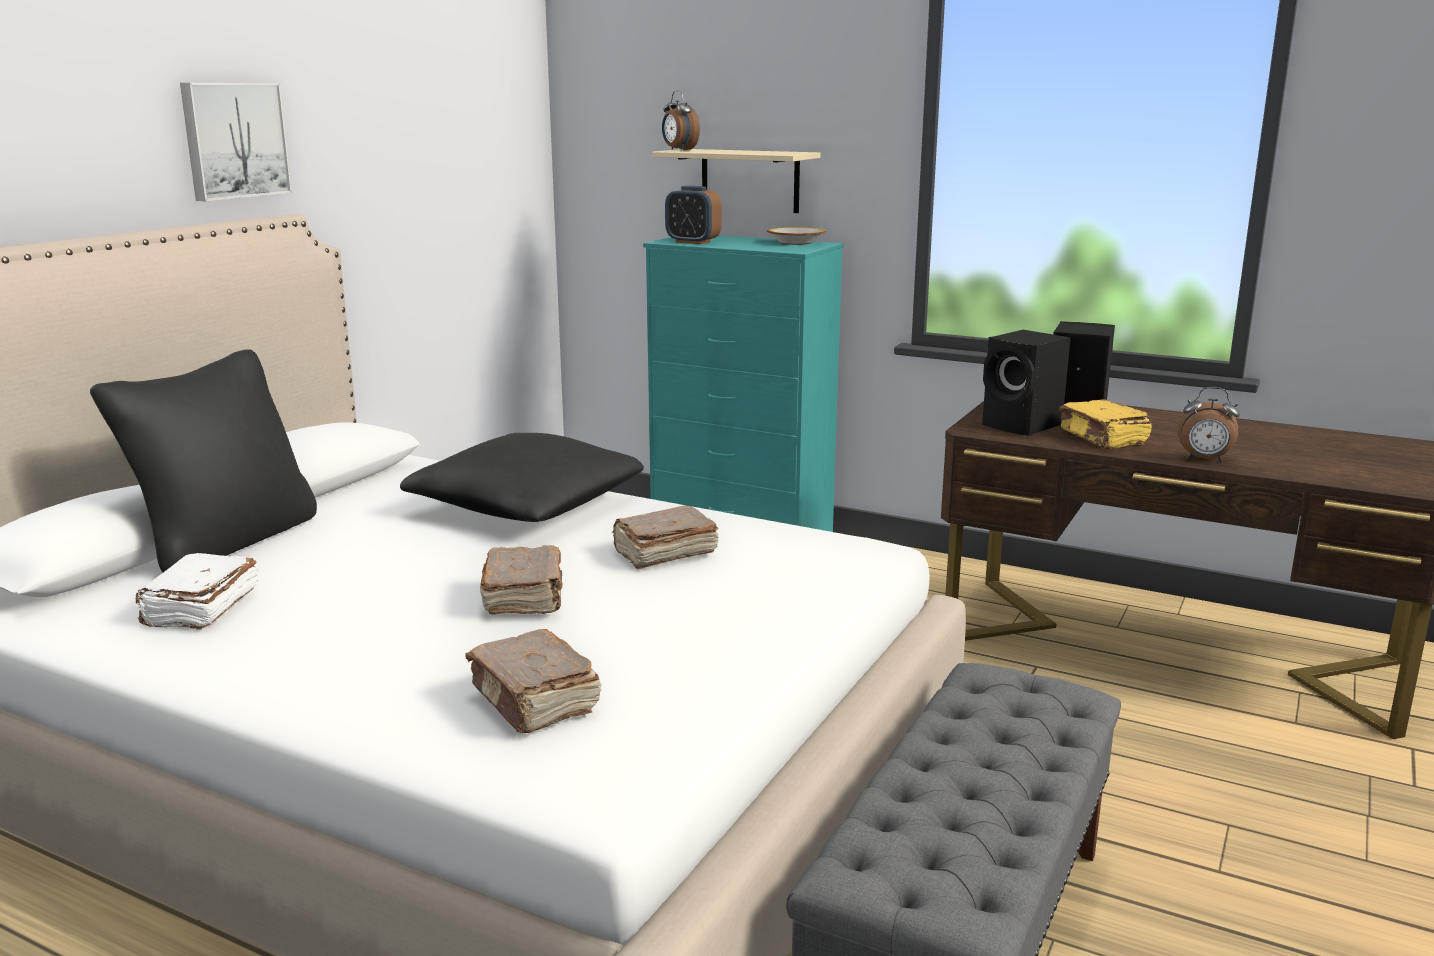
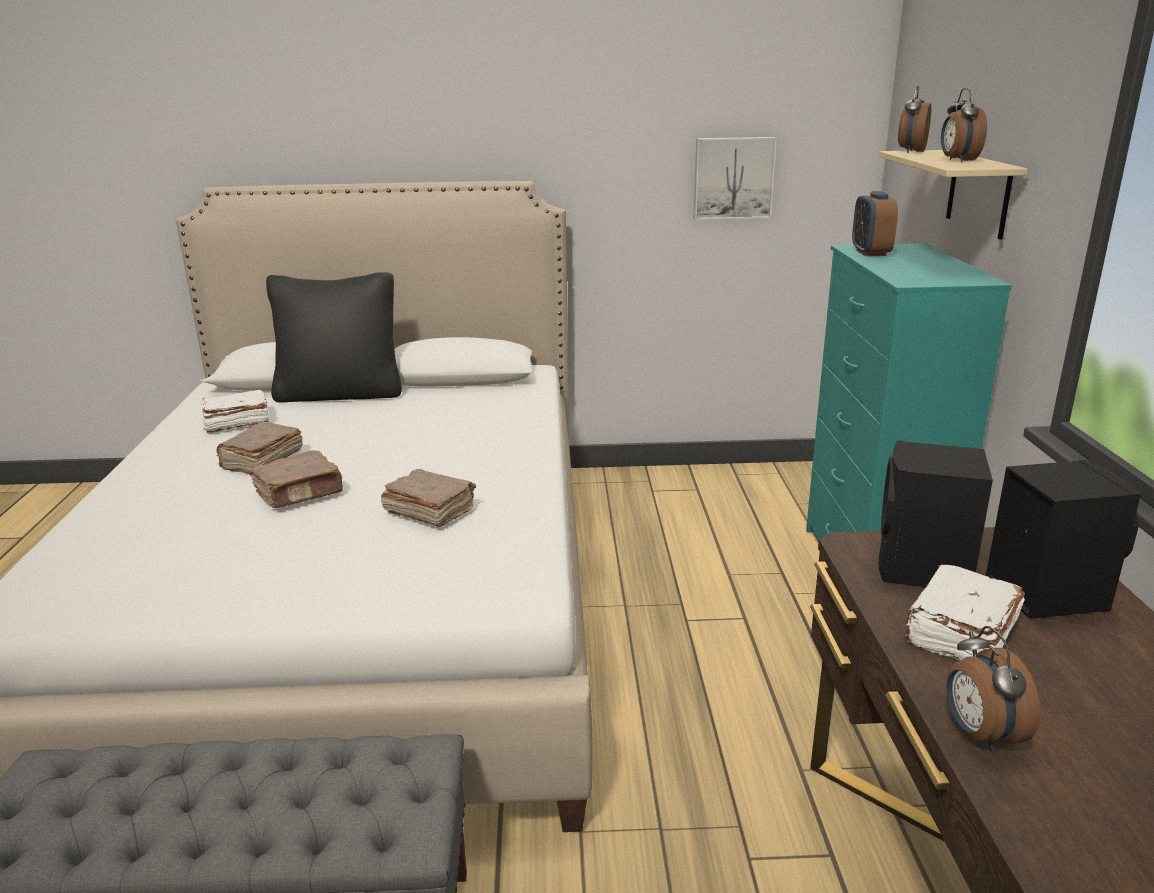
camera: 60 degrees right, 5 degrees up
picture [180,83,292,201] -> picture moved to [694,137,777,220]
black pillow [400,433,644,522] -> none
brown book [466,629,602,733] -> brown book moved to [217,422,303,475]
bowl [767,227,825,245] -> none
yellow book [1059,400,1152,449] -> white book [903,565,1025,661]
none -> alarm clock [941,88,987,163]

